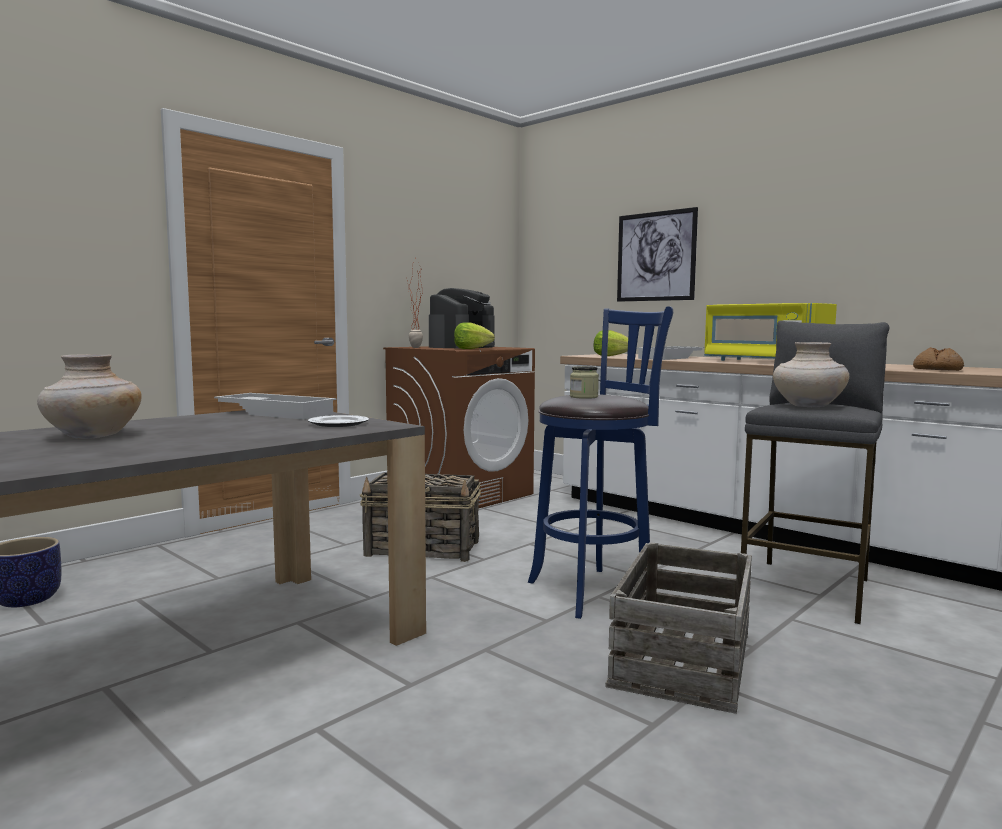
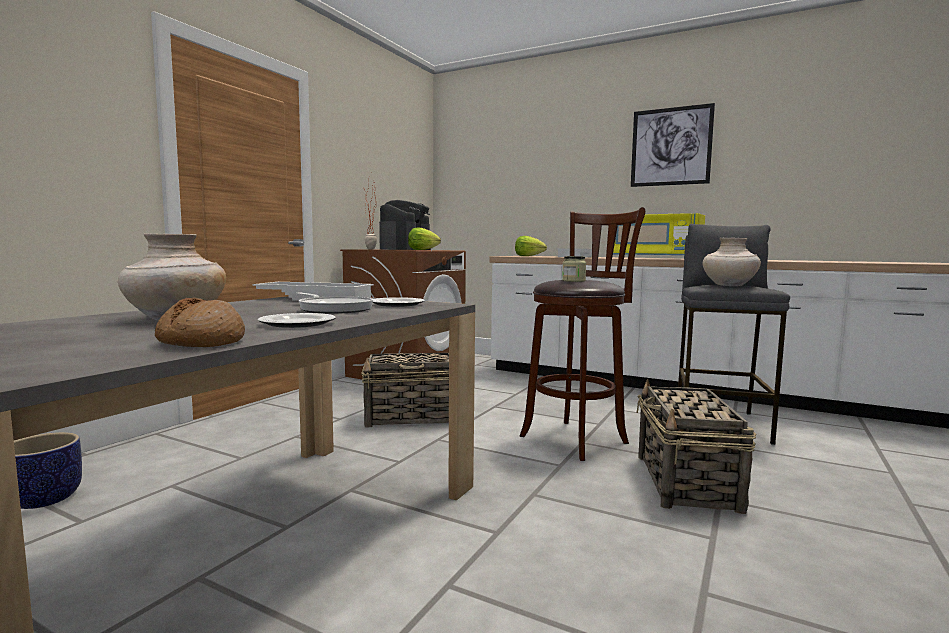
camera: 15 degrees left, 0 degrees up
blue stool [528,306,673,619] -> brown stool [519,207,645,461]
crate [605,542,752,714] -> basket [637,379,756,514]
picture [617,207,698,302] -> picture moved to [631,103,715,187]
bread [913,347,964,371] -> bread moved to [155,297,245,347]
none -> plate [258,313,336,328]
none -> frying pan [296,293,373,314]

